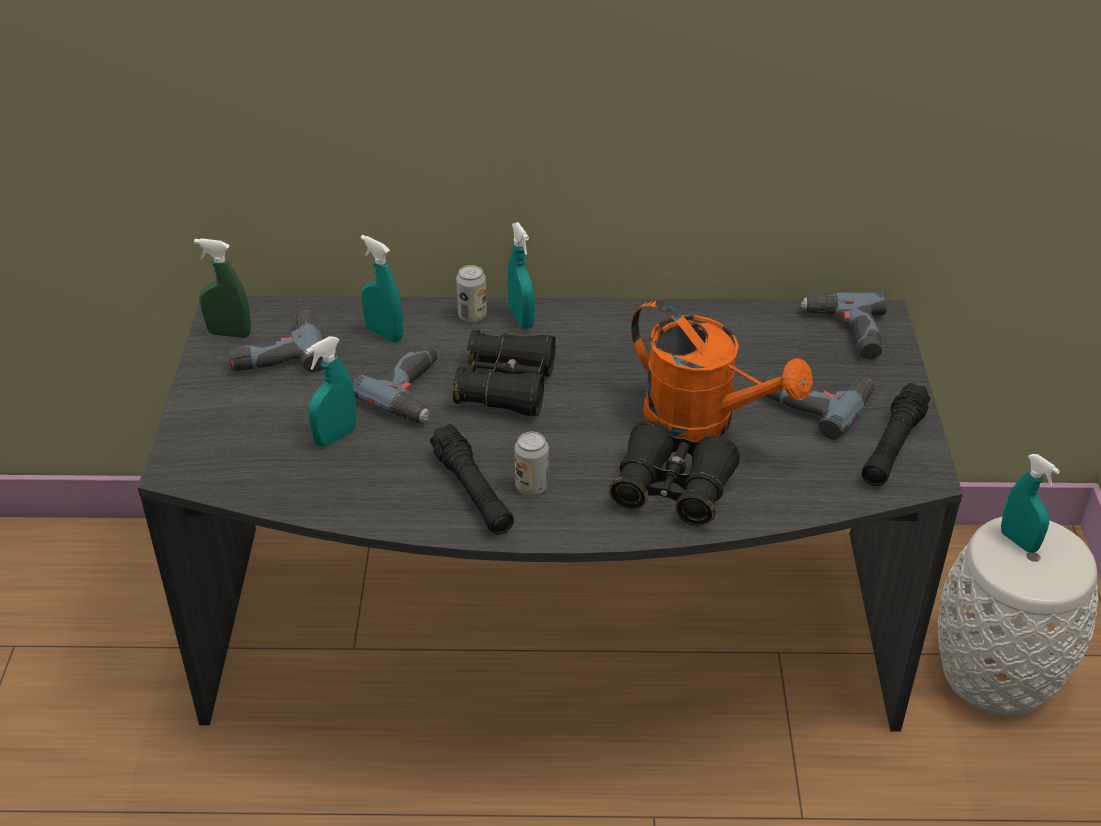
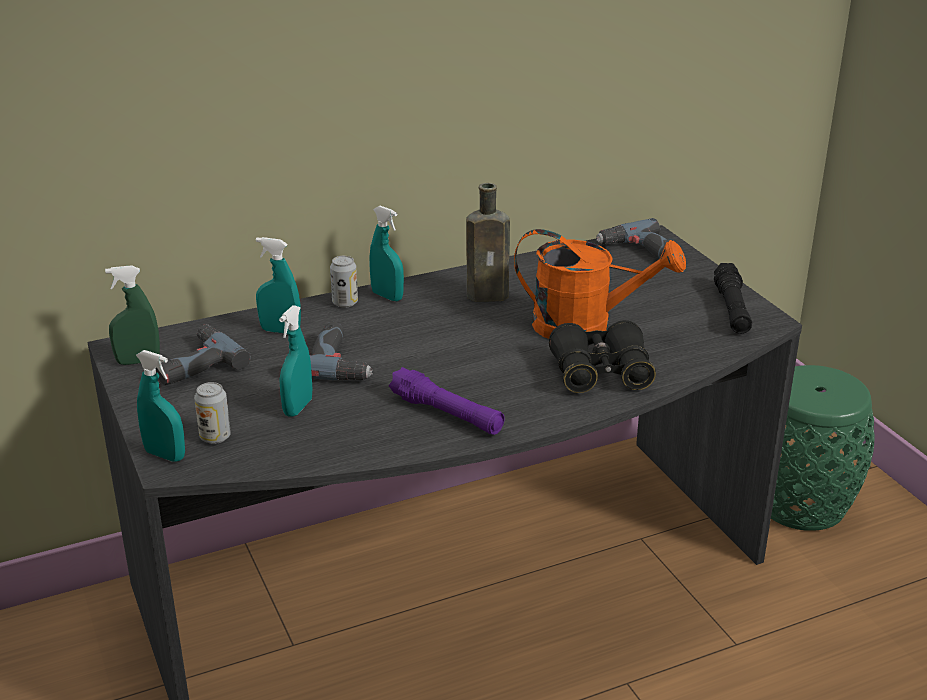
camera: 25 degrees left, 10 degrees down
black flashlight [430,424,514,534] -> purple flashlight [389,367,505,435]
black binoculars [453,329,556,417] -> none
can [515,432,549,495] -> can moved to [194,382,231,444]
power drill [764,374,875,440] -> none
white stool [938,516,1098,716] -> green stool [771,365,875,531]
turquoise spray bottle [1001,454,1060,553] -> turquoise spray bottle moved to [136,350,185,461]
none -> brown bottle [466,183,510,302]

